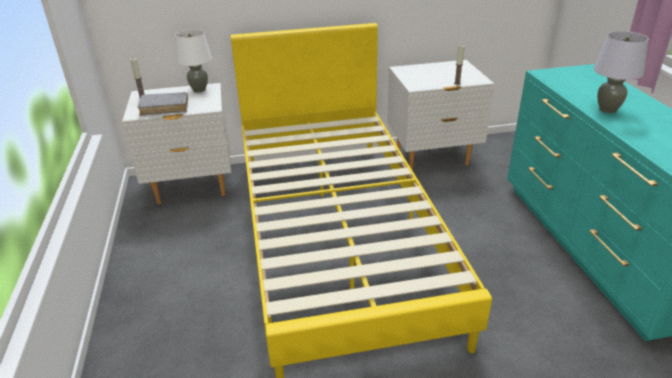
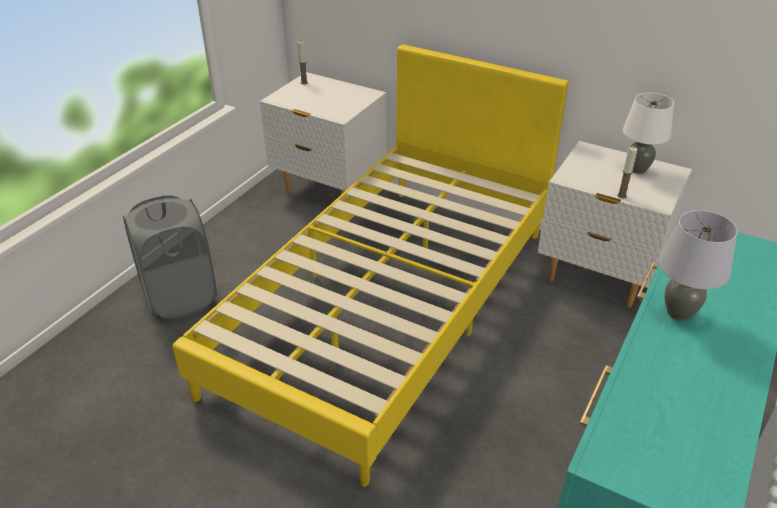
camera: 40 degrees right, 5 degrees up
grey book [138,92,188,116] -> none
white table lamp [175,29,212,92] -> white table lamp moved to [623,93,674,174]
none -> grey laundry basket [123,195,217,319]

